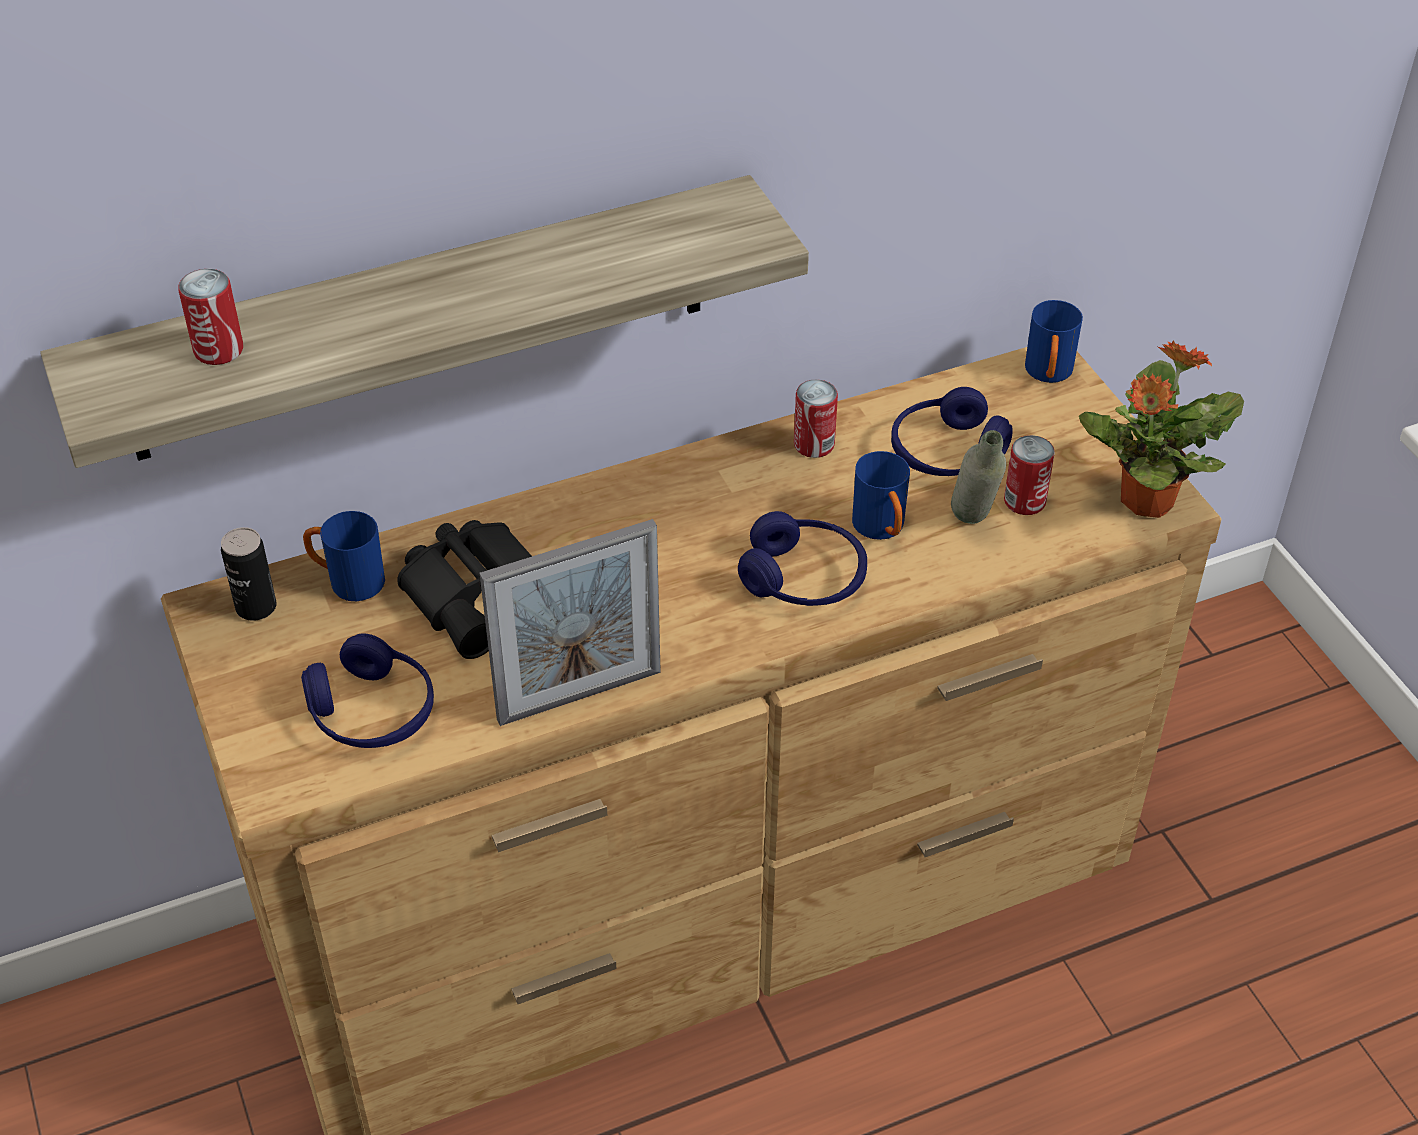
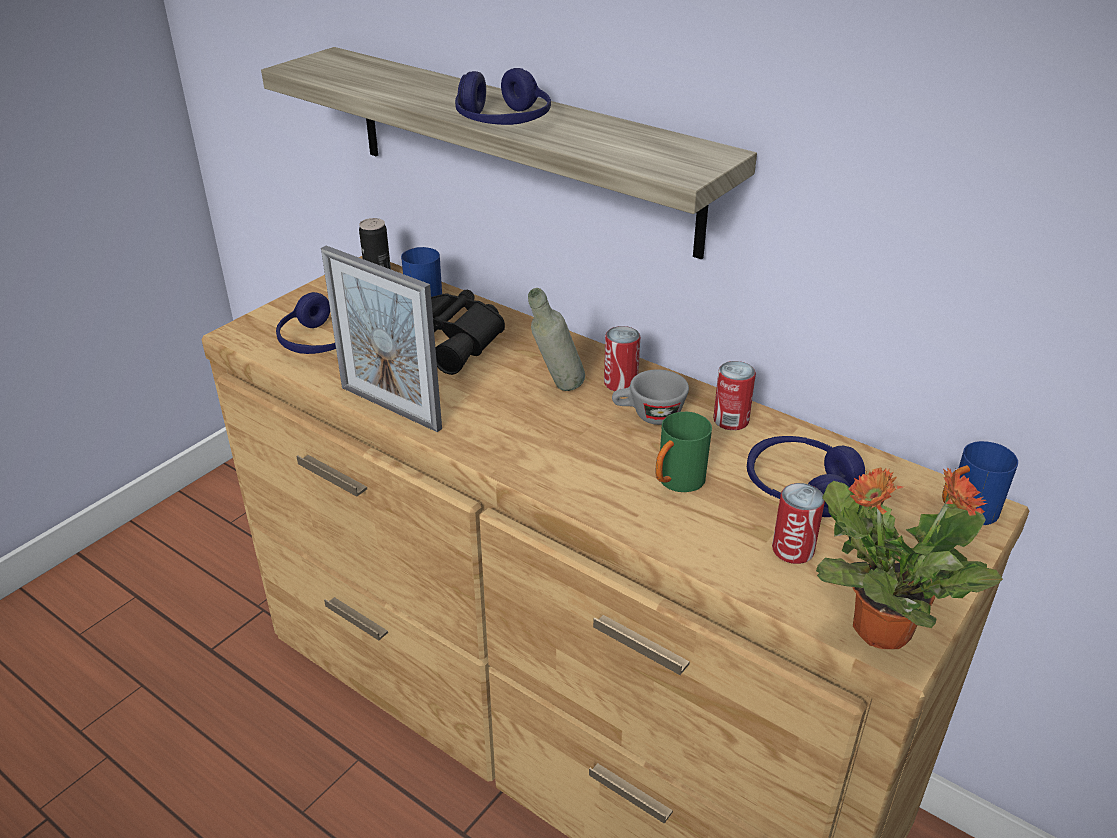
camera: 60 degrees right, 10 degrees down
can [178,269,243,365] -> can moved to [604,326,640,391]
blue headphones [738,511,867,606] -> blue headphones moved to [455,68,551,125]
blue mug [852,451,910,540] -> green mug [655,412,712,492]
grey bottle [951,430,1006,524] -> grey bottle moved to [528,288,585,391]
none -> grey cup [612,369,689,425]

